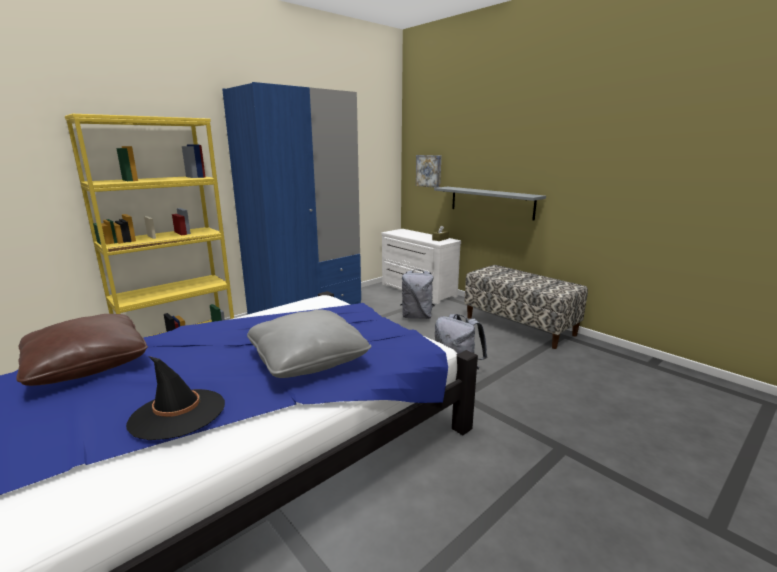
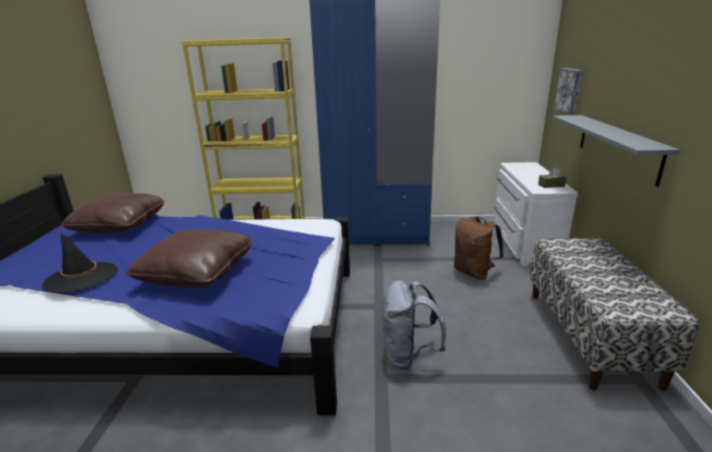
camera: 45 degrees right, 5 degrees up
grey pillow [247,309,372,378] -> brown pillow [126,229,253,287]
grey backpack [400,270,435,319] -> brown backpack [454,216,504,280]

